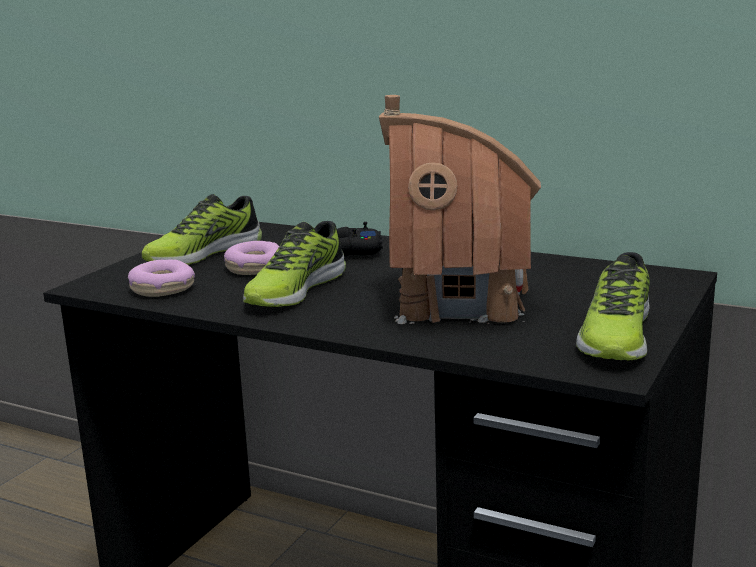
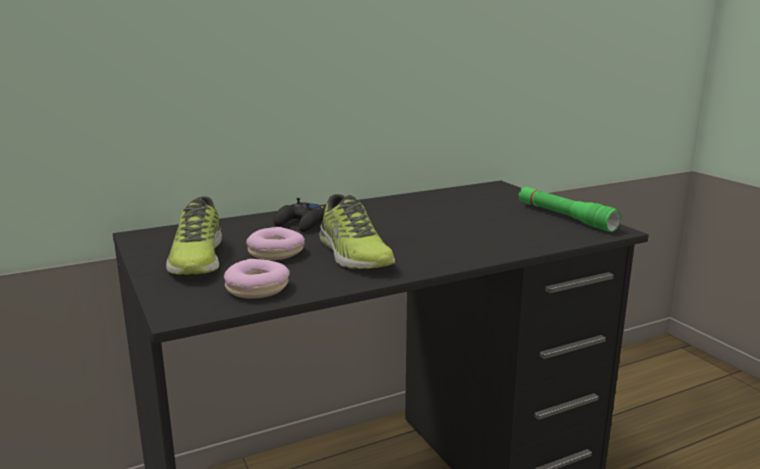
camera: 55 degrees left, 0 degrees up
toy house [379,95,541,324] -> none
shoe [576,252,650,361] -> green flashlight [519,187,621,232]

